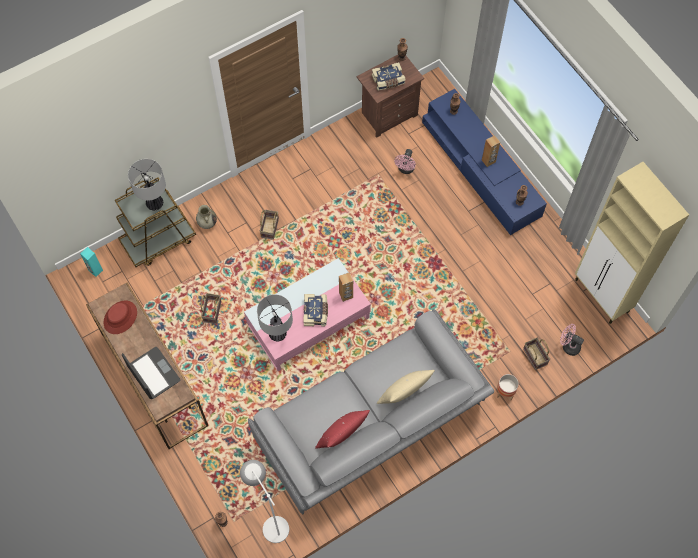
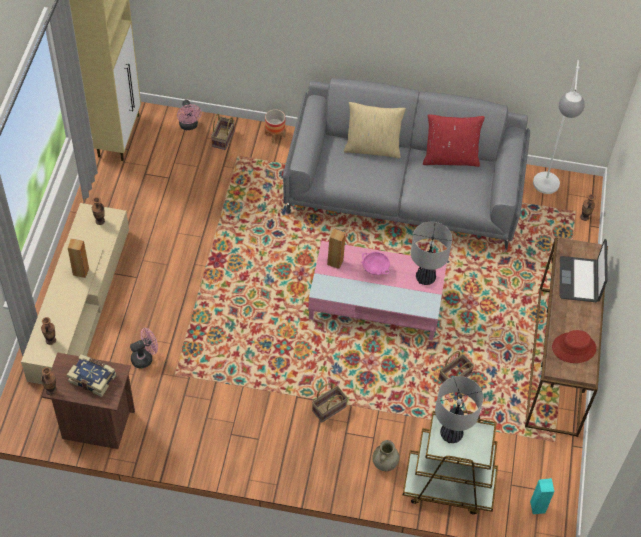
camera: 140 degrees left, 10 degrees down
book [303,294,328,327] -> pink bowl [361,251,391,275]
blue tv stand [422,89,547,235] -> beige tv stand [21,203,129,384]

